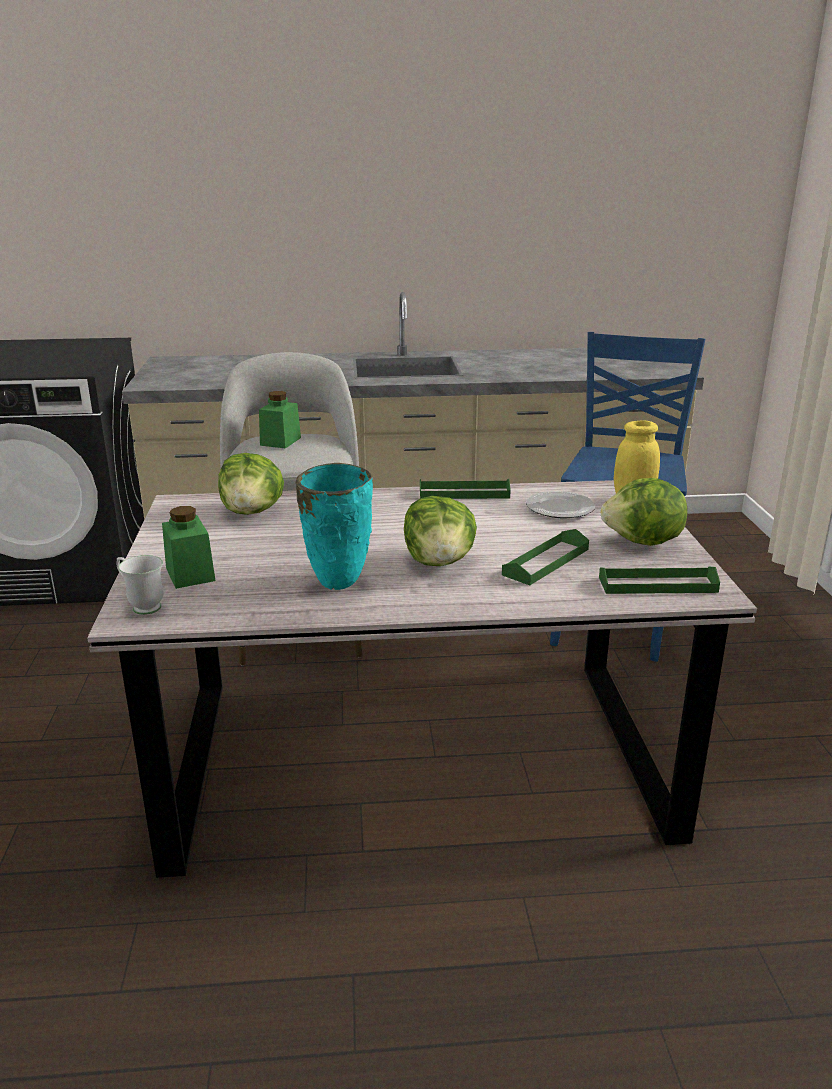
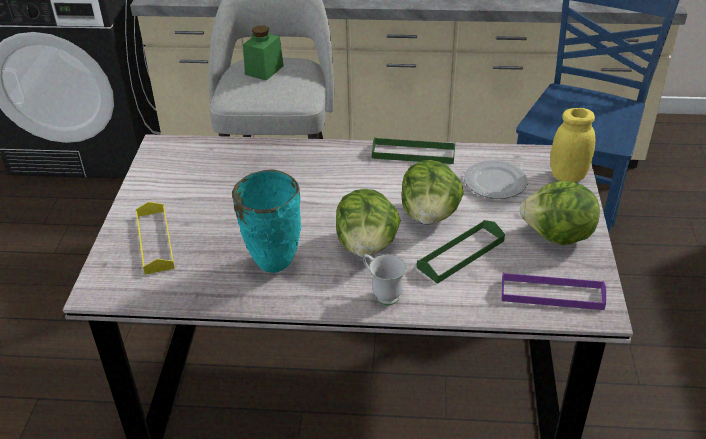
camera: 10 degrees right, 15 degrees up
white mug [116,555,163,615] -> white mug moved to [363,254,406,306]
green jar [162,506,216,589] -> yellow tray [136,202,175,275]
lettuce [218,453,284,515] -> lettuce moved to [401,160,464,225]
green tray [599,567,720,594] -> purple tray [502,272,606,310]

